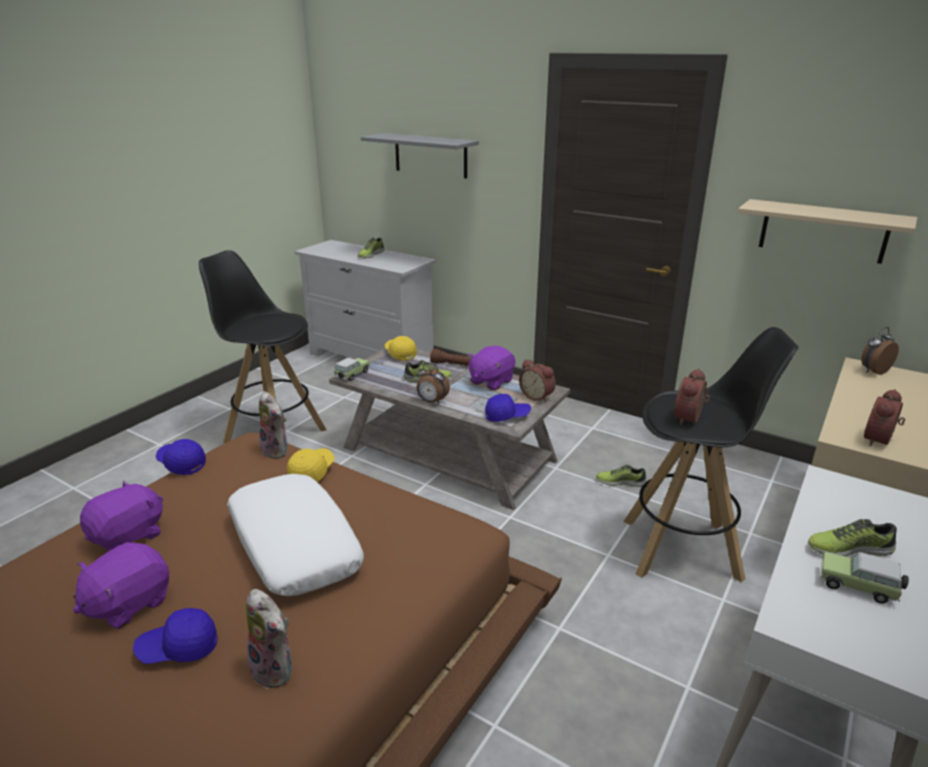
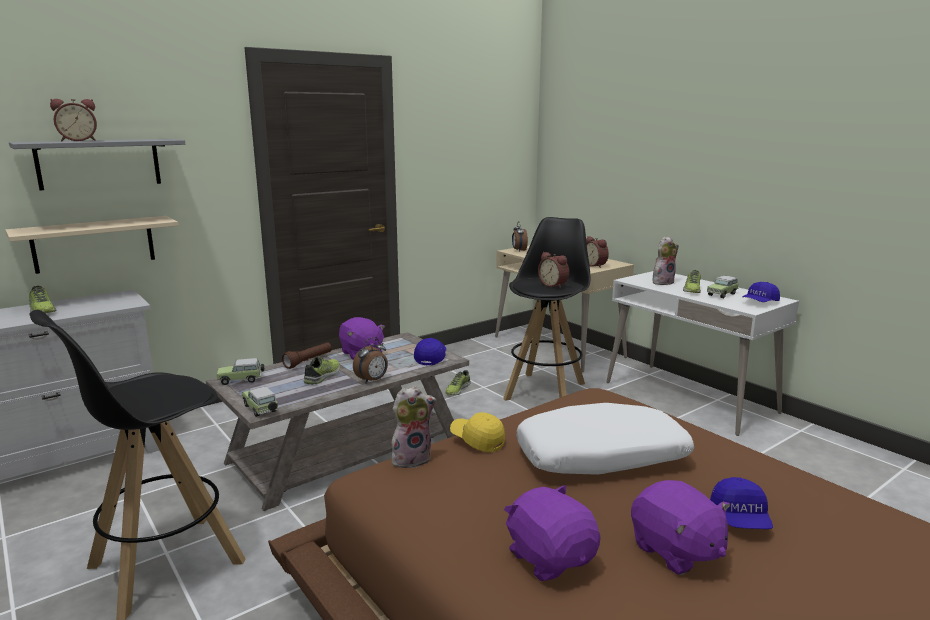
camera: 70 degrees left, 10 degrees down
blue cap [156,439,206,475] -> blue cap moved to [742,282,780,302]
plush toy [246,589,293,689] -> plush toy moved to [652,236,679,285]
yellow cap [385,336,417,361] -> toy car [217,358,264,385]
alarm clock [519,359,556,402] -> alarm clock moved to [50,99,97,141]
beige shelf [738,199,917,264] -> beige shelf moved to [5,216,179,274]

